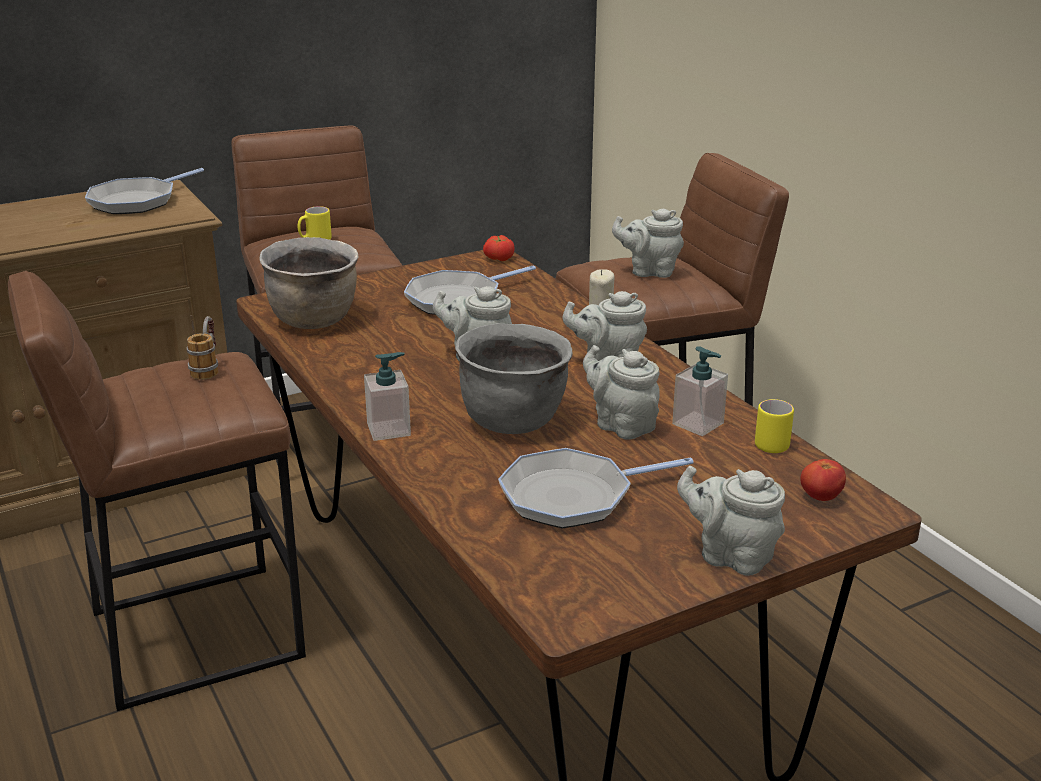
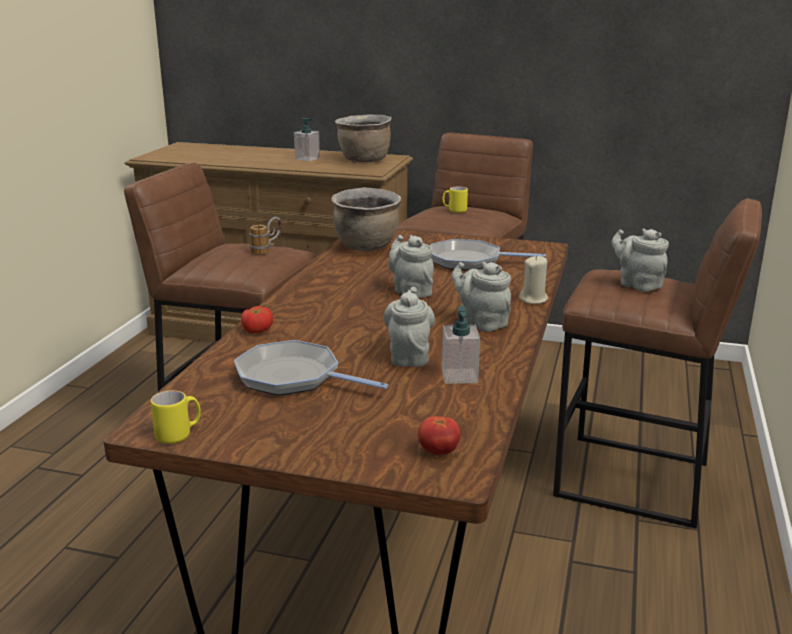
camera: 45 degrees right, 5 degrees down
frying pan [85,168,204,214] -> brown cooking pot [335,114,392,162]
soap dispenser [364,352,411,441] -> soap dispenser moved to [294,118,320,161]
grey cooking pot [455,323,573,434] -> none
tomato [483,235,515,261] -> tomato moved to [241,306,273,334]
grey teapot [677,466,785,576] -> none
yellow mug [755,399,794,453] -> yellow mug moved to [151,390,201,444]

